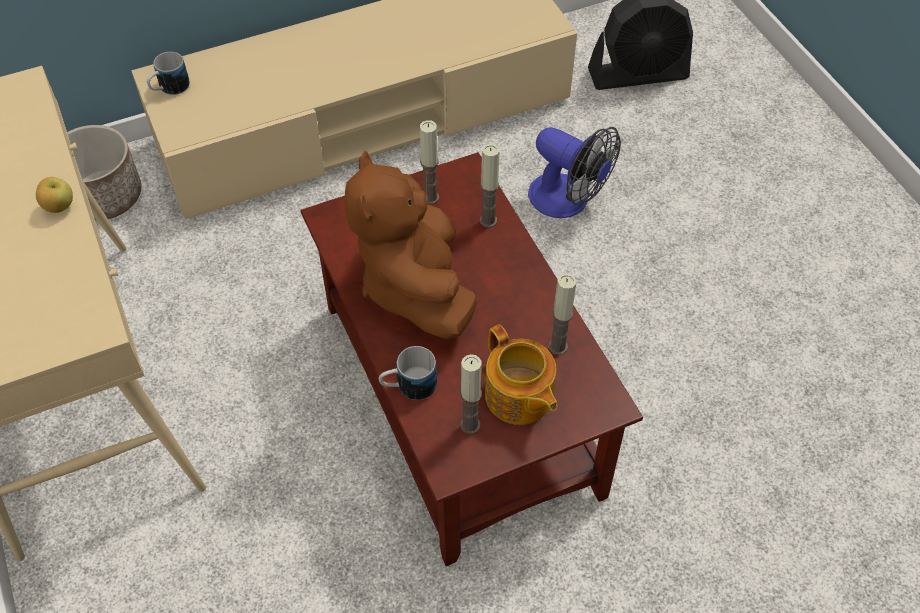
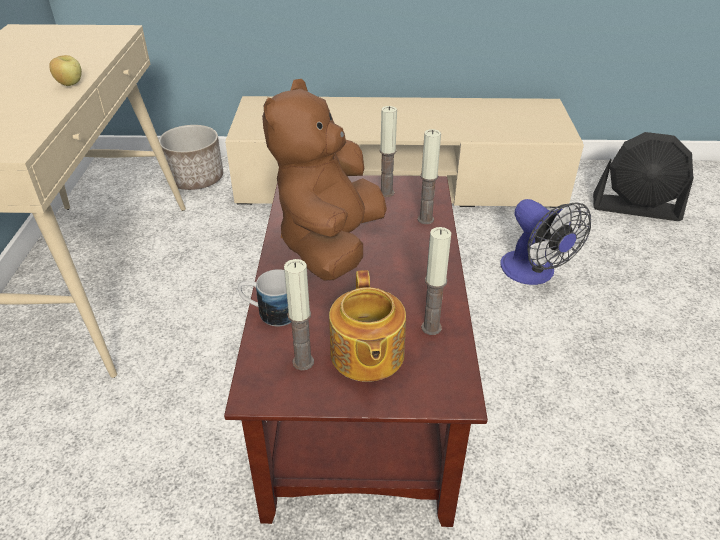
camera: 25 degrees right, 15 degrees down
mug [147,52,190,95] -> none

